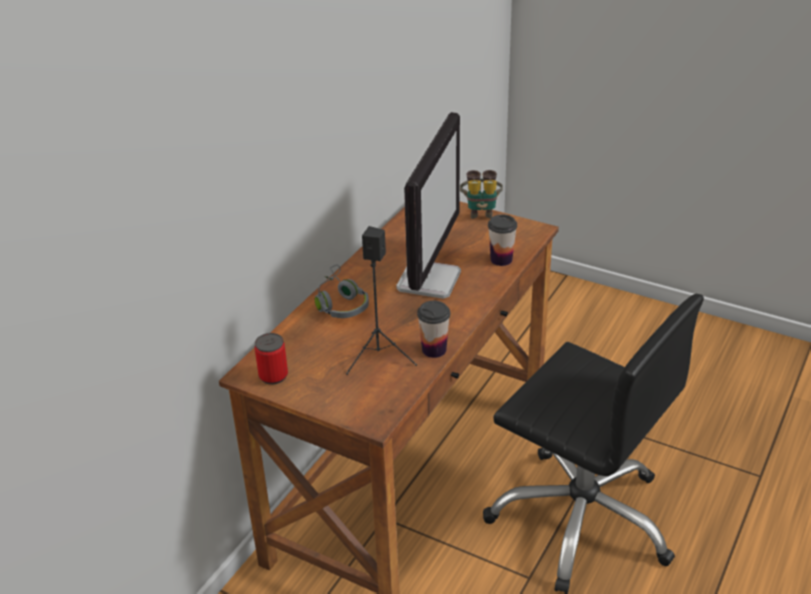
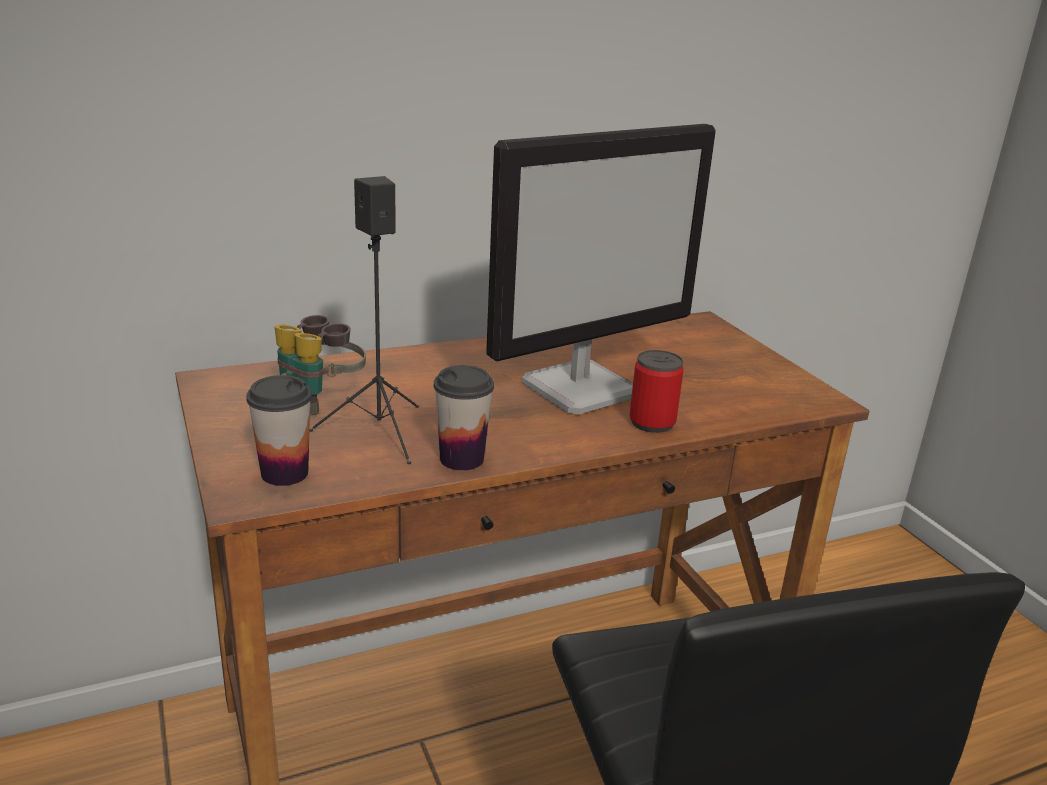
camera: 35 degrees right, 10 degrees down
can [255,333,288,385] -> can moved to [629,350,684,433]
grey headphones [315,265,369,318] -> none
binoculars [460,170,503,219] -> binoculars moved to [275,315,366,415]
cup [488,214,517,266] -> cup moved to [246,375,312,486]

